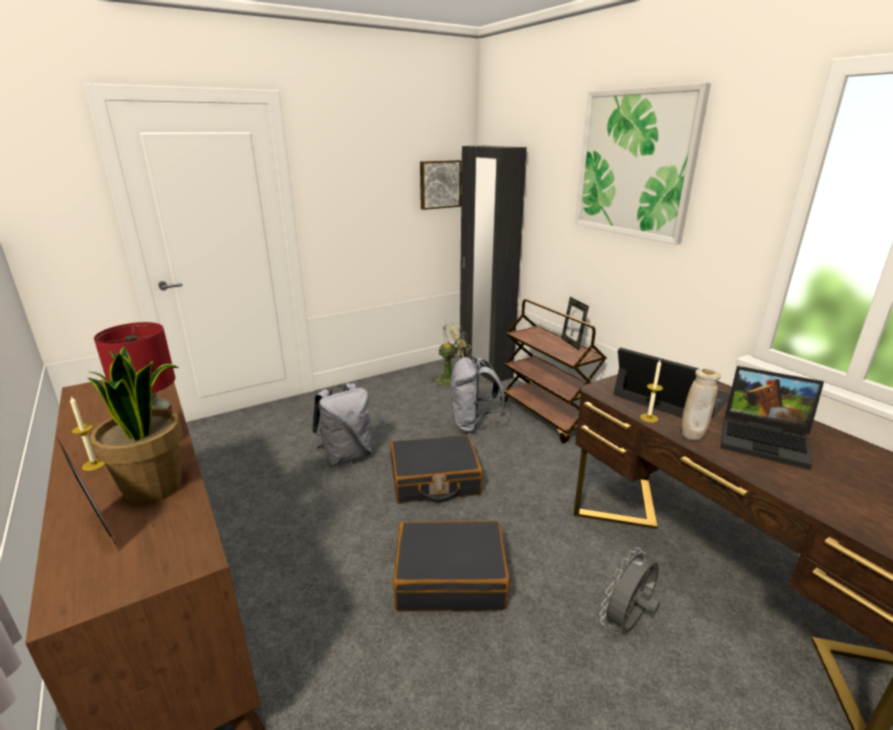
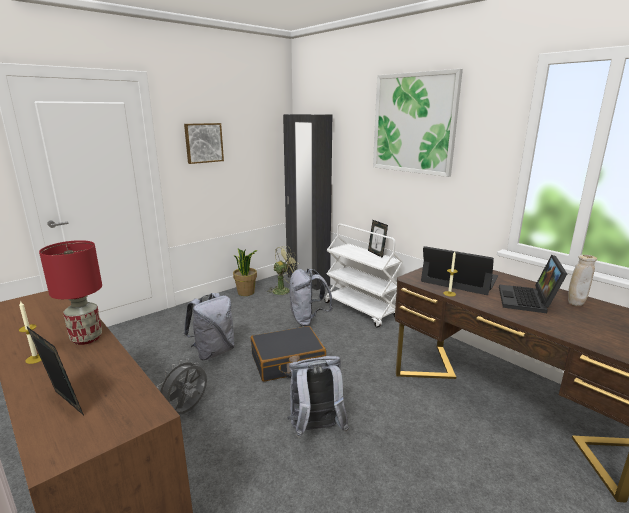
camera: 10 degrees left, 5 degrees down
potted plant [88,346,183,505] -> potted plant moved to [233,249,258,296]
black suitcase [393,521,510,612] -> grey backpack [287,356,349,438]
picture [420,160,462,210] -> picture moved to [184,123,224,164]
brown cart [501,299,607,443] -> white cart [325,224,404,328]
grey fan [599,547,660,633] -> grey fan moved to [157,358,207,414]
beige vase [682,369,721,441] -> beige vase moved to [568,255,597,306]
laptop [720,366,824,470] -> laptop turned 90 degrees clockwise [499,255,567,313]

